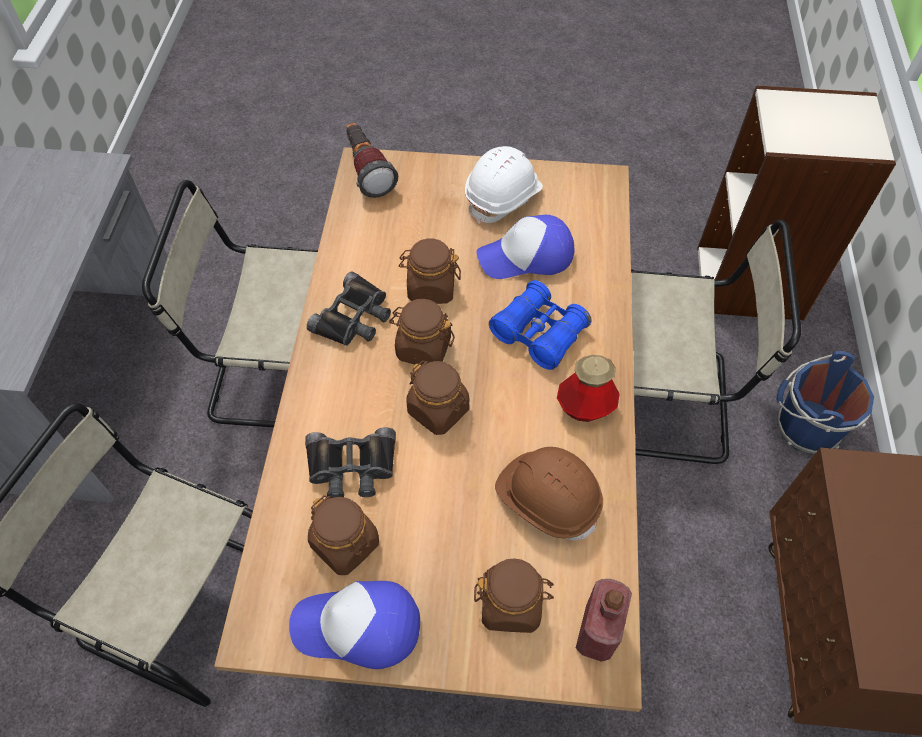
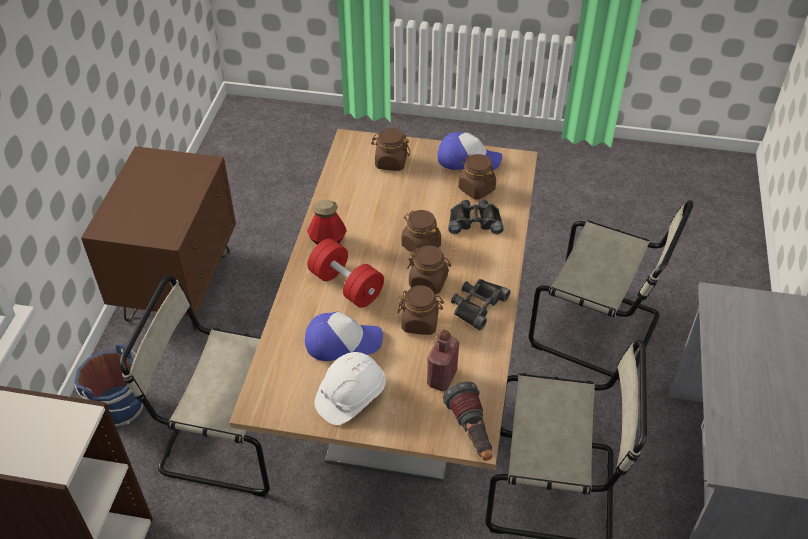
camera: 175 degrees left, 10 degrees down
blue binoculars [489,280,592,370] -> red dumbbell [308,239,384,308]
brown hard hat [495,447,603,540] -> none
red bottle [576,579,632,661] -> red bottle moved to [427,330,459,391]

